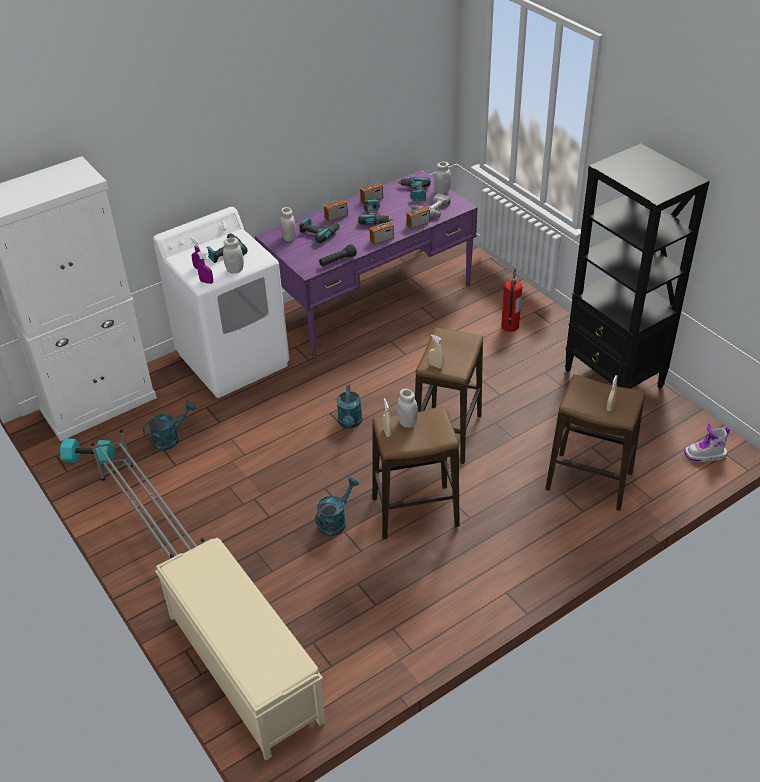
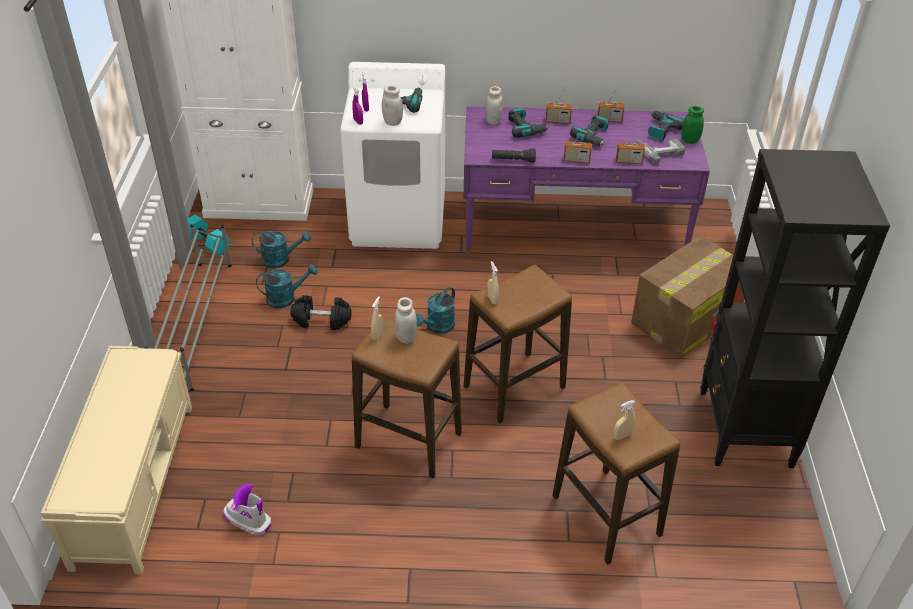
camera: 35 degrees right, 0 degrees up
turquoise watering can [315,477,359,536] -> turquoise watering can moved to [256,264,318,309]
white jar [434,162,451,194] -> green jar [681,106,704,144]
fire extinguisher [501,268,522,332] -> cardboard box [631,236,744,358]
boot [684,423,730,462] -> boot moved to [223,484,271,536]
none -> black dumbbell [290,295,352,330]

